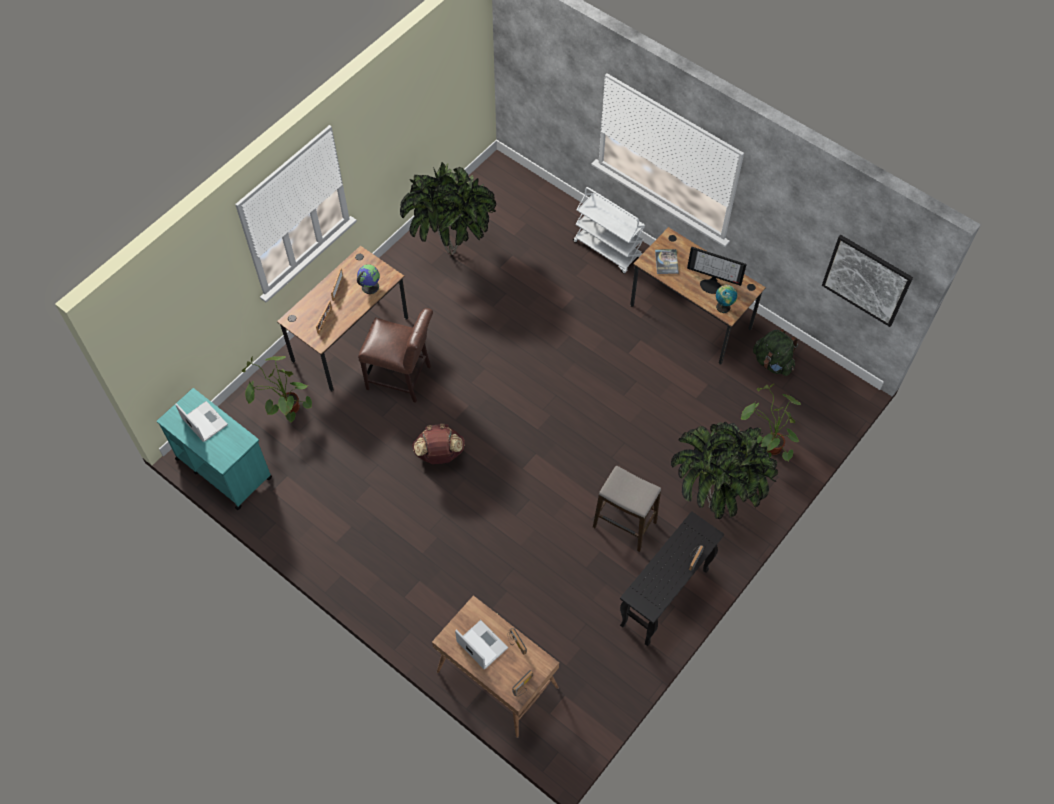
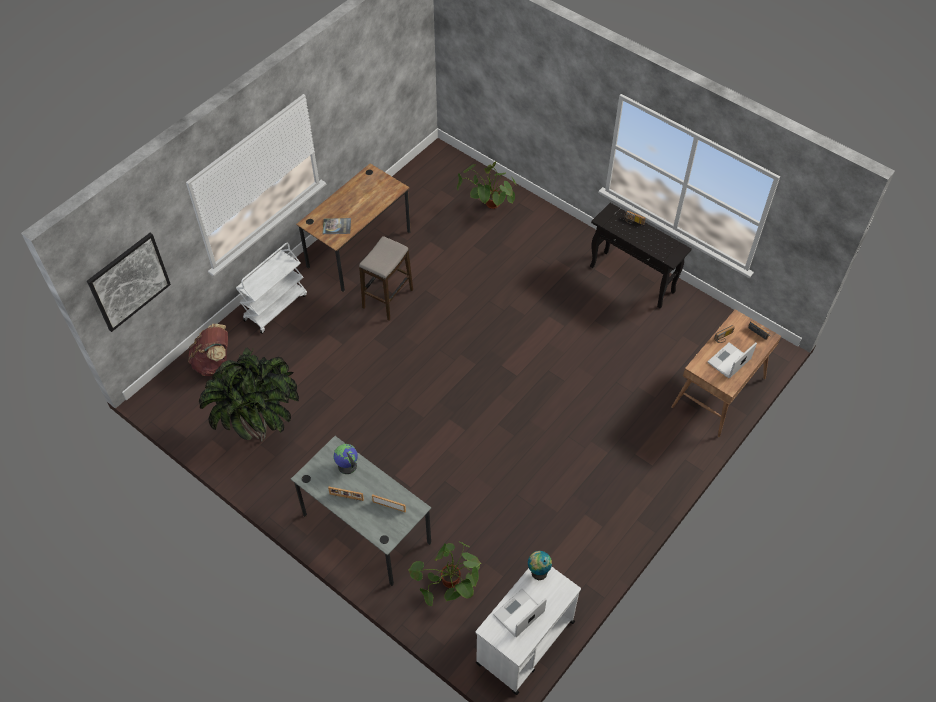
camera: 90 degrees left, 5 degrees down
turquoise cart [157,388,272,510] -> white cart [476,566,581,695]
brown desk [277,246,408,391] -> grey desk [291,436,432,586]
brown chair [358,308,433,403] -> none
brown backpack [412,424,465,464] -> brown backpack moved to [188,324,228,376]
stool [593,466,661,552] -> stool moved to [359,236,413,321]
potted plant [671,422,778,519] -> none
monitor [687,247,747,294] -> none
globe [716,285,737,313] -> globe moved to [528,551,552,580]
green backpack [753,329,798,376] -> none
picture [822,235,913,327] -> picture moved to [87,233,171,332]

